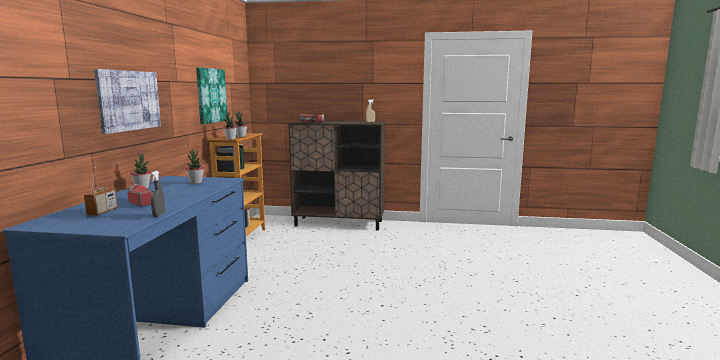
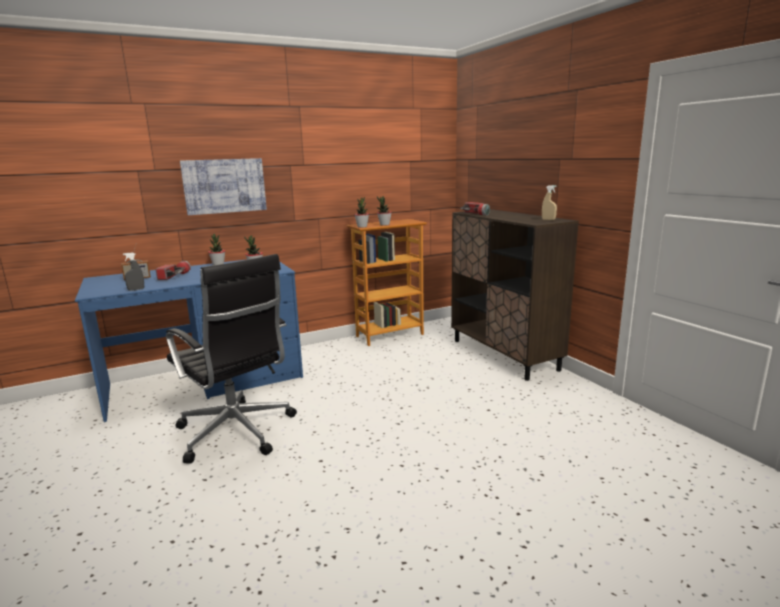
camera: 55 degrees right, 5 degrees up
picture [196,67,227,124] -> none
none -> black office chair [166,254,297,464]

